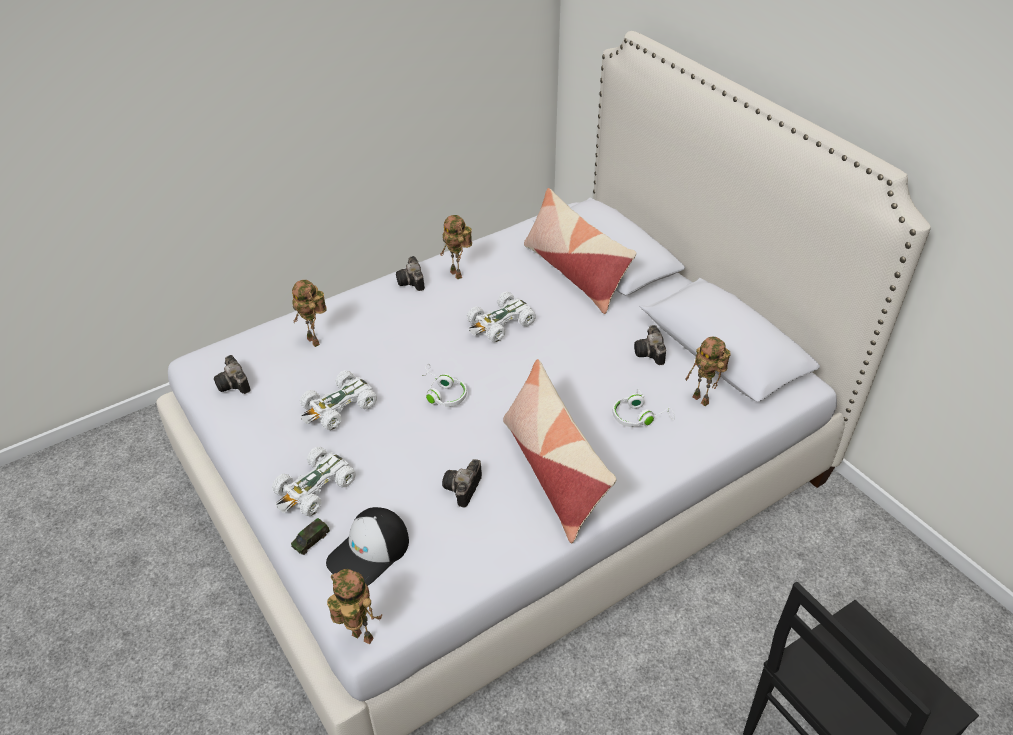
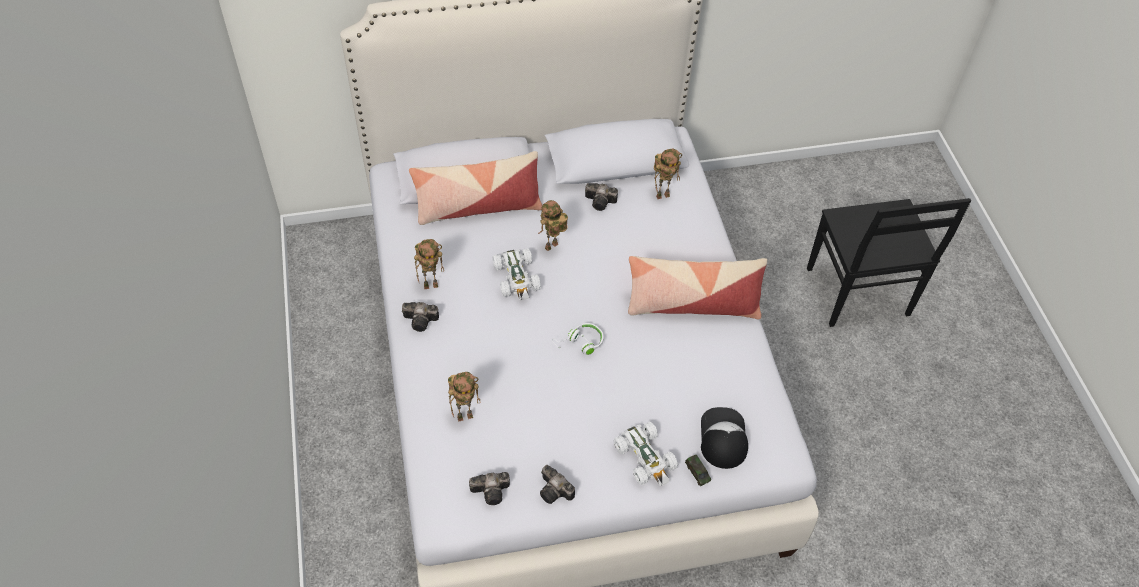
camera: 70 degrees left, 10 degrees up
white toy car [300,370,377,430] -> none
cap [326,507,409,586] -> cap turned 150 degrees counterclockwise [701,407,748,469]
toy robot [327,569,382,644] -> toy robot moved to [538,200,568,251]
camera [442,459,482,507] -> camera moved to [540,465,575,504]
white headphones [612,388,675,427] -> none

